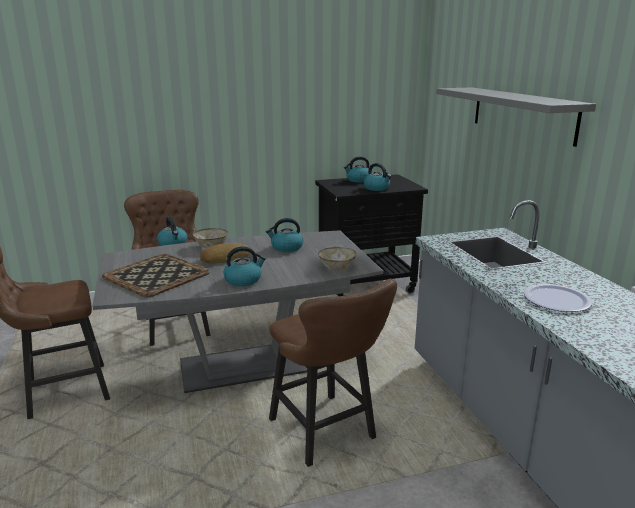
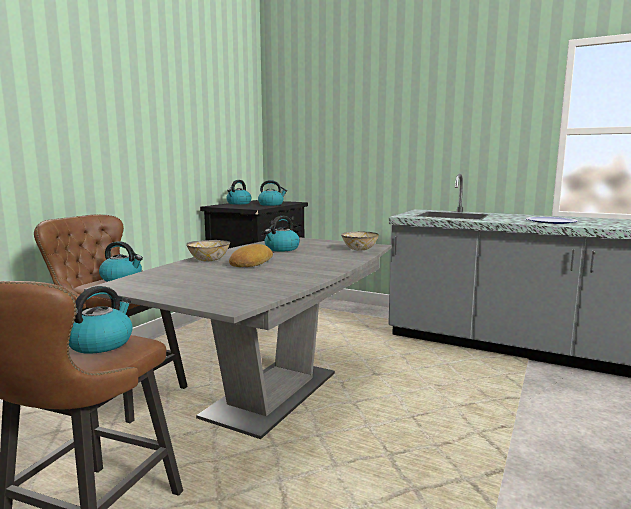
camera: 45 degrees left, 10 degrees down
tray [102,254,210,298] -> none
kettle [223,246,266,286] -> kettle moved to [69,286,133,354]
brown stool [269,279,397,467] -> none
grey shelf [436,87,596,147] -> none

